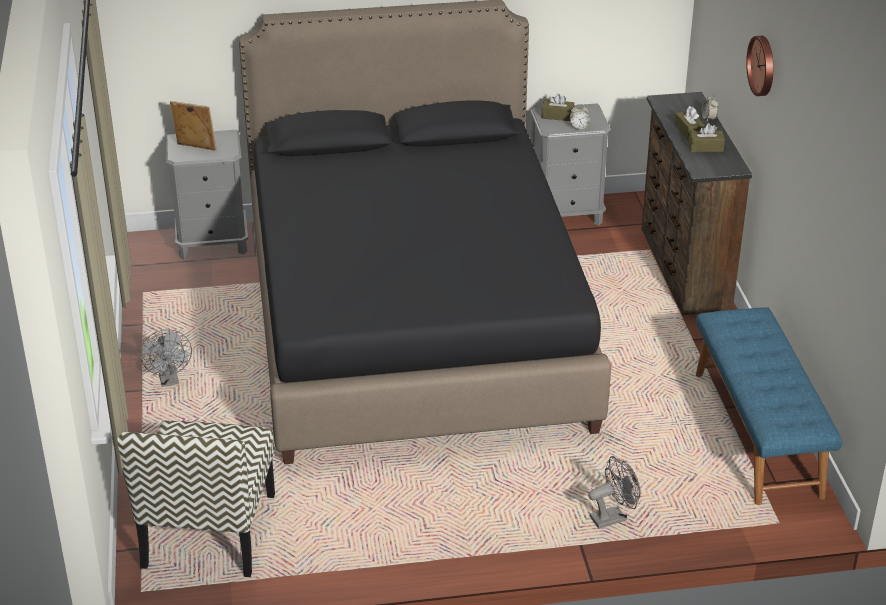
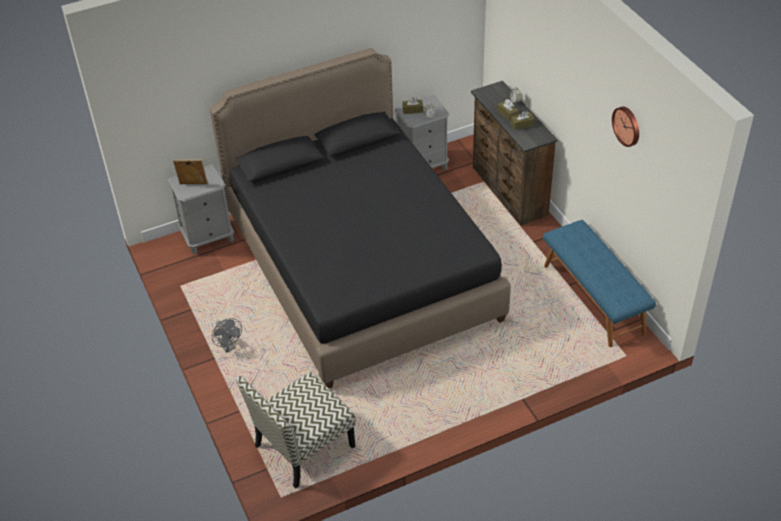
camera: 15 degrees left, 10 degrees up
chair [111,420,275,577] -> chair turned 60 degrees clockwise [236,372,356,489]
grey fan [588,456,641,528] -> none
wall clock [746,36,773,96] -> wall clock moved to [612,106,639,147]

